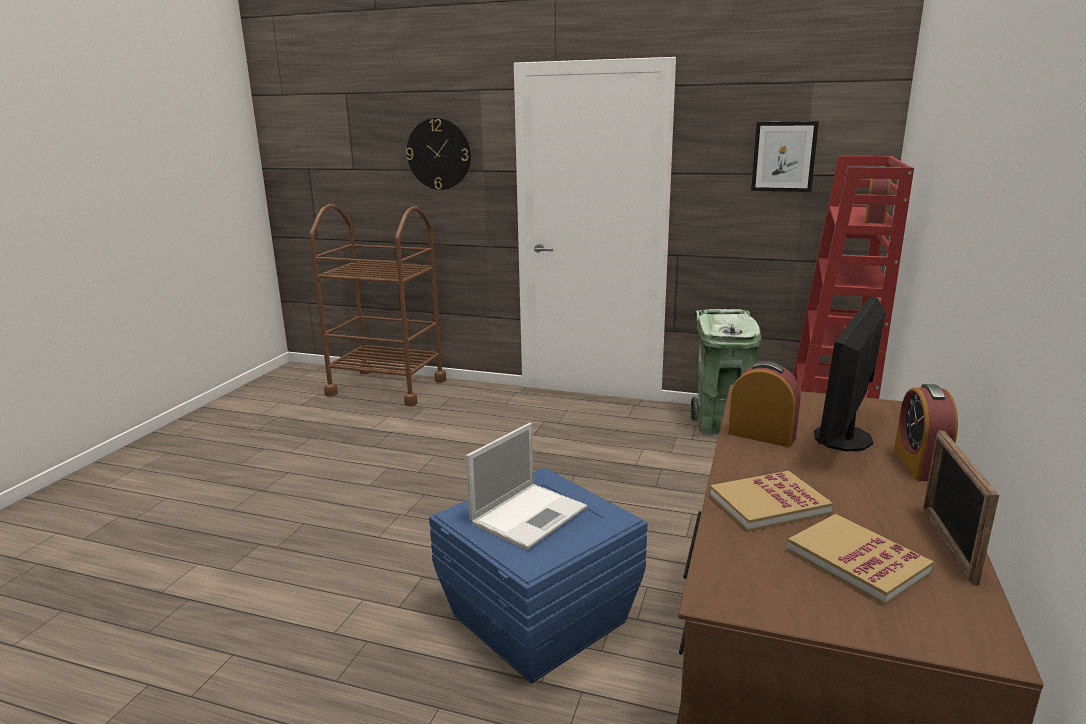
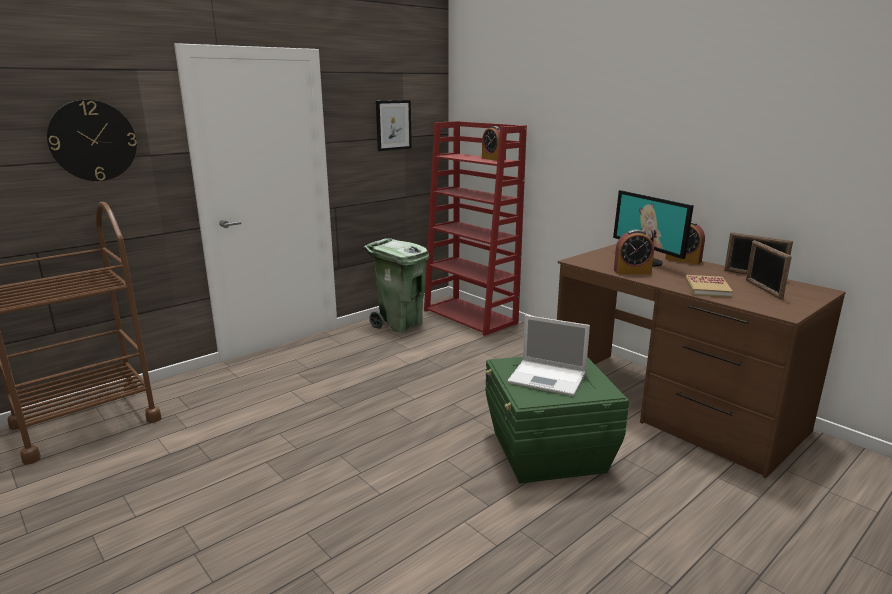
camera: 60 degrees left, 0 degrees up
blue storage box [429,468,648,683] -> green storage box [485,357,629,483]
laptop [466,423,587,550] -> laptop turned 135 degrees clockwise [507,315,590,396]
alarm clock [728,361,801,447] -> alarm clock turned 150 degrees counterclockwise [614,229,654,274]
book [787,514,935,606] -> picture frame [746,240,792,300]

